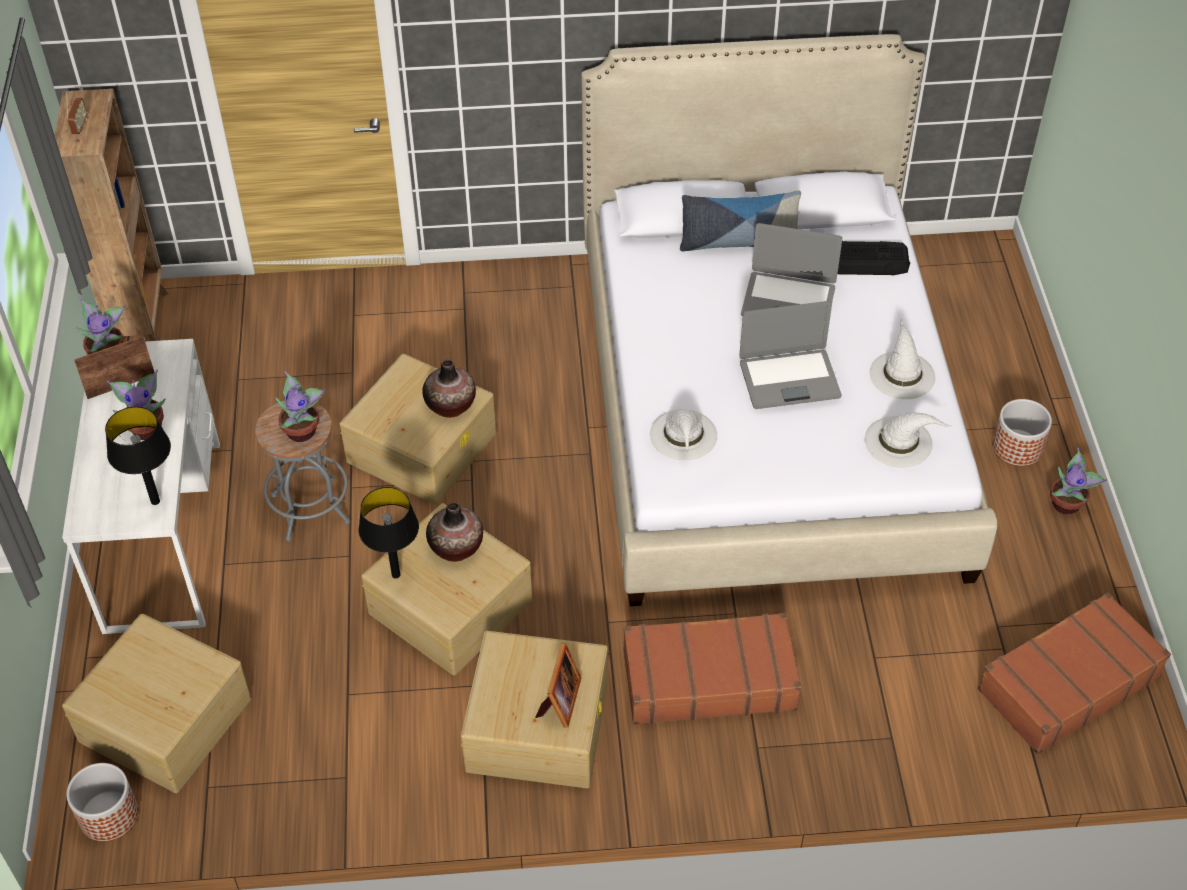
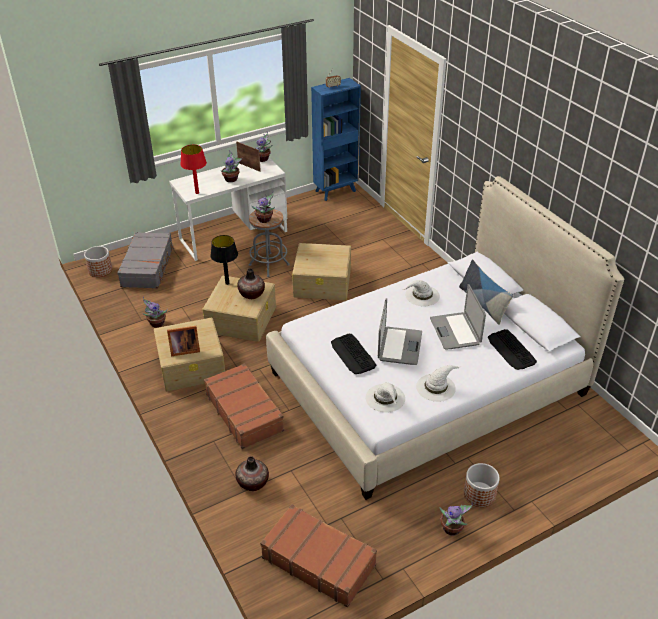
camera: 65 degrees right, 10 degrees down
brown bookcase [55,89,169,341] -> blue bookcase [311,78,361,201]
beige storage box [62,614,251,793] -> grey suitcase [117,232,175,289]
black table lamp [105,407,171,505] -> red table lamp [180,145,207,194]
vase [422,360,476,418] -> vase moved to [235,456,269,491]
white hat [650,409,717,460] -> white hat moved to [402,280,440,306]
laptop [739,301,842,409] -> laptop turned 135 degrees counterclockwise [378,298,422,365]
none -> potted plant [143,296,168,328]
none -> keyboard [331,334,376,374]

